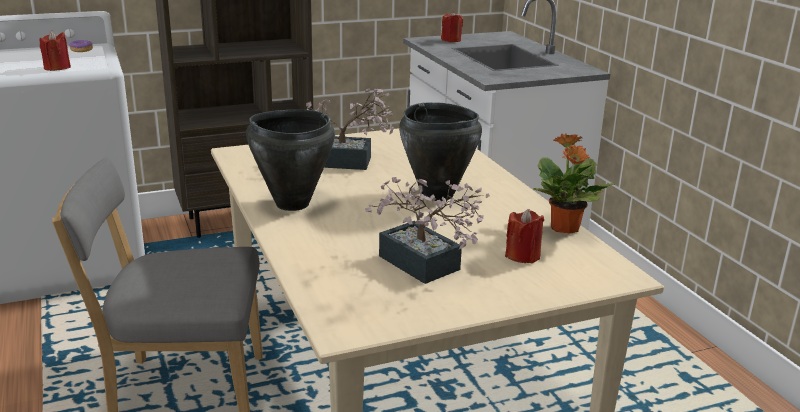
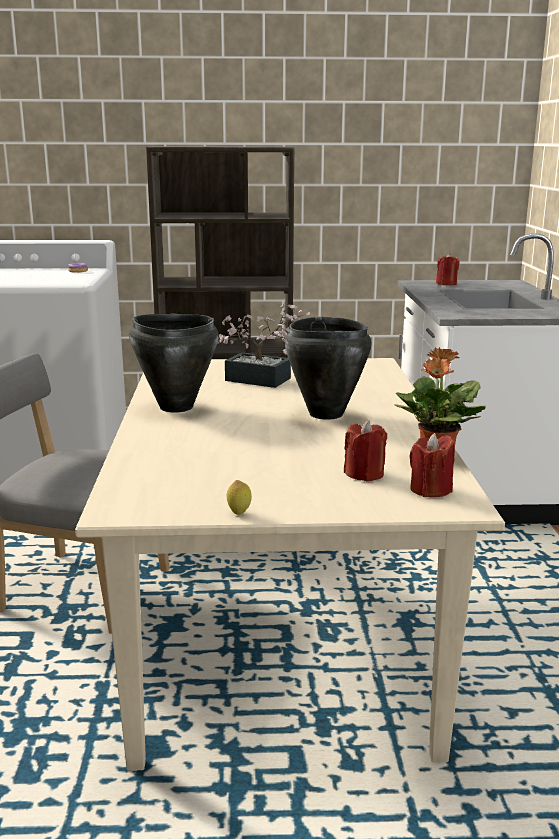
camera: 20 degrees right, 5 degrees down
red candle [39,31,71,71] -> red candle moved to [409,433,455,497]
potted plant [365,177,489,284] -> none
none -> lemon [227,480,252,515]

